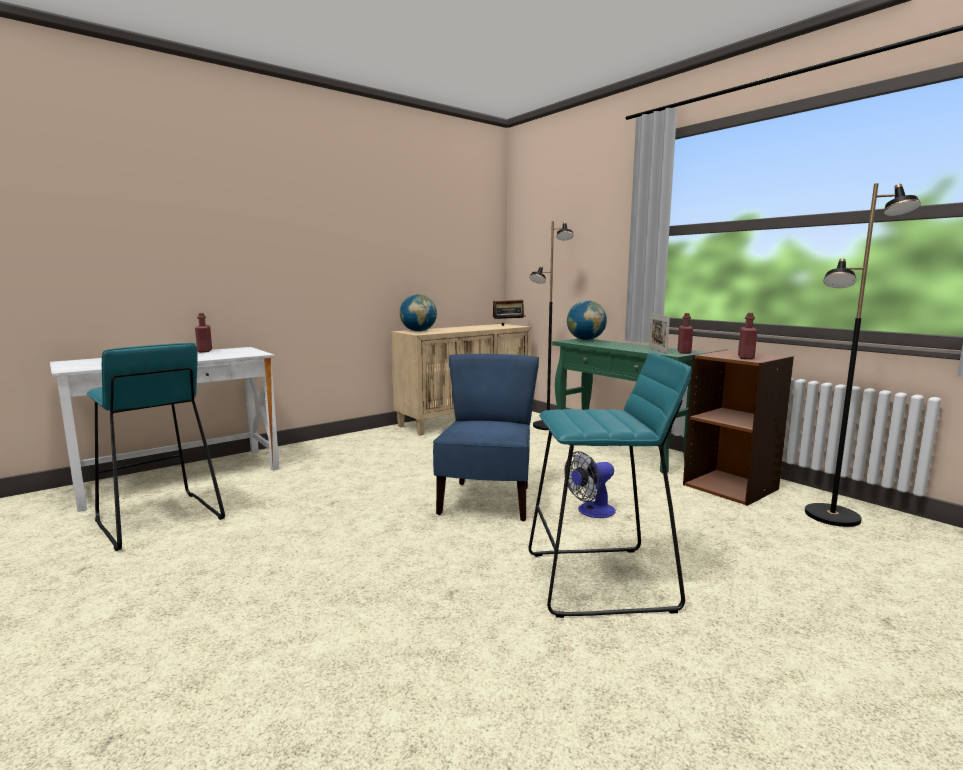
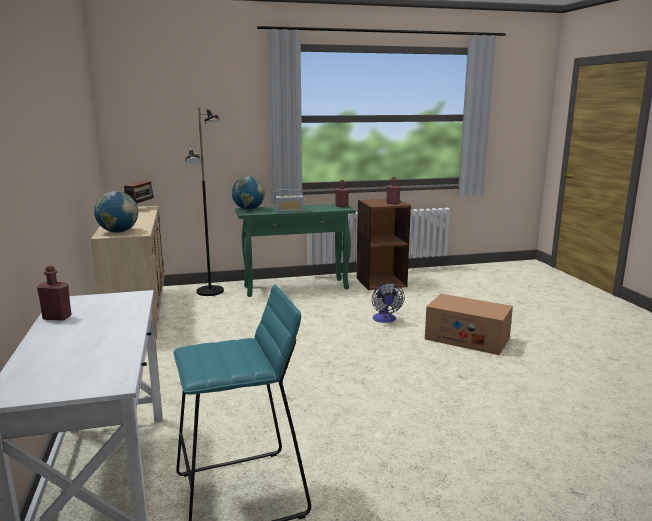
camera: 65 degrees left, 5 degrees up
blue chair [433,354,539,521] -> none
turquoise stool [528,353,692,618] -> cardboard box [425,294,513,355]
picture frame [649,314,670,354] -> none
black floor lamp [805,183,921,527] -> none
none -> radio [275,189,305,213]

